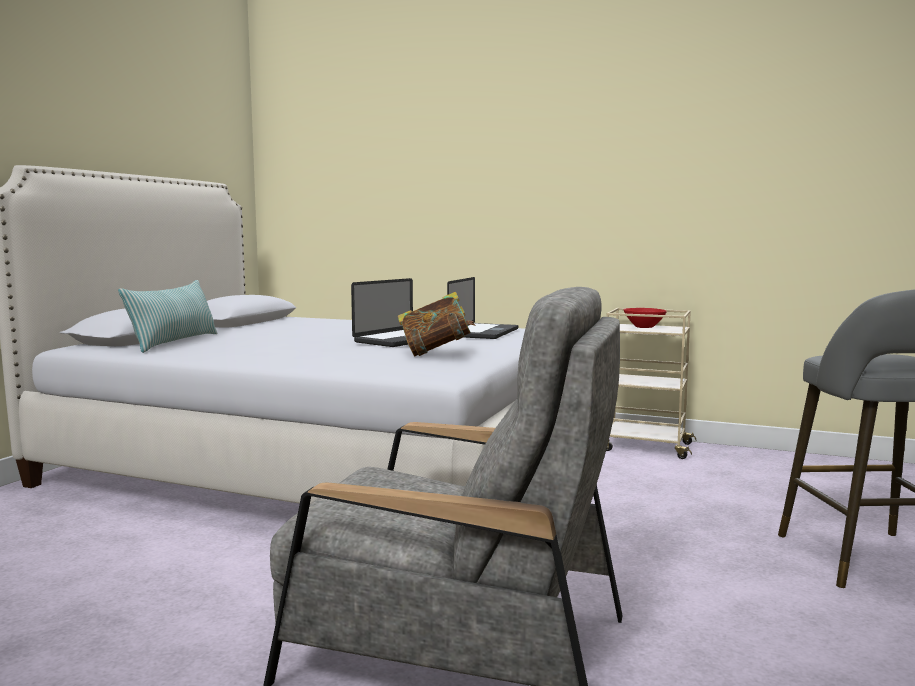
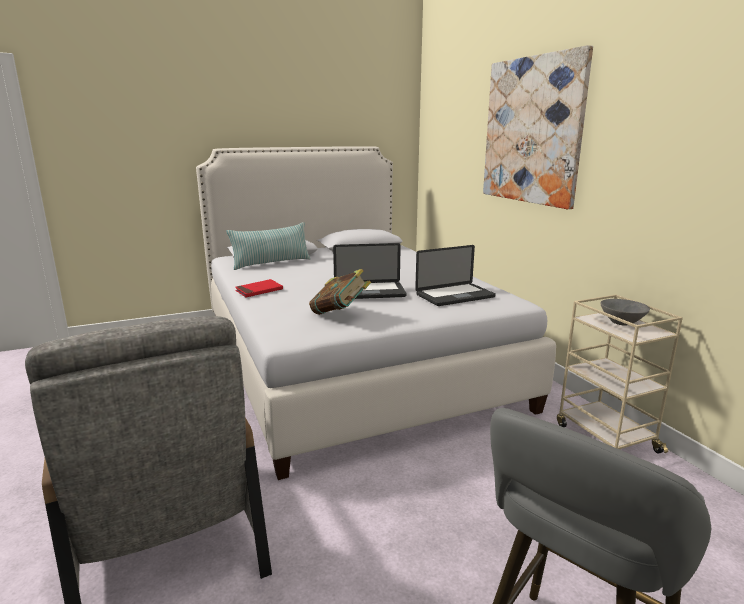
camera: 45 degrees right, 10 degrees up
red bowl [624,308,667,328] -> grey bowl [600,299,650,325]
none -> red book [235,279,283,298]
none -> picture [483,45,593,209]

